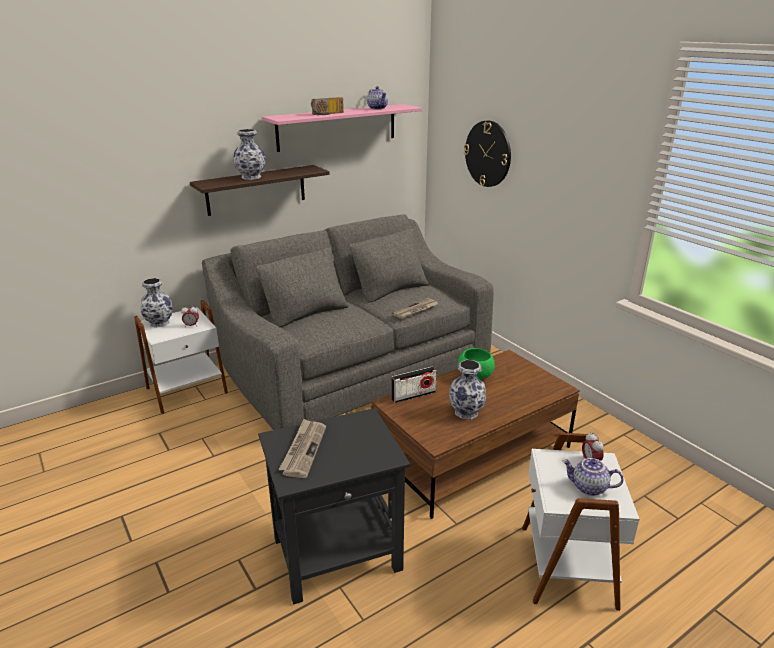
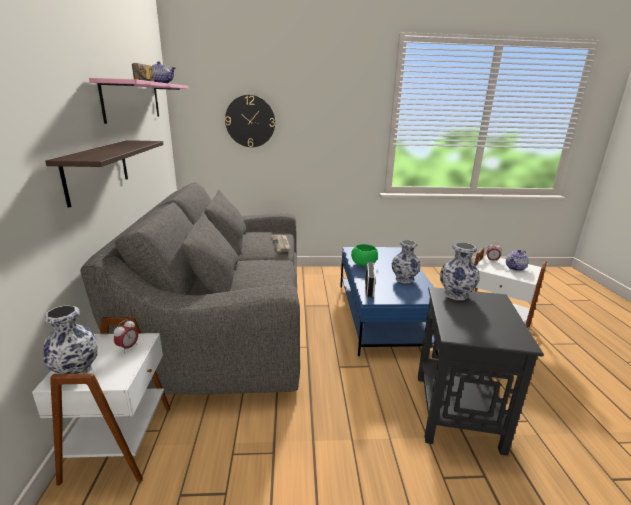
camera: 60 degrees left, 5 degrees down
vase [233,129,266,180] -> vase moved to [440,242,480,300]
newspaper [279,419,326,478] -> none
brown coffee table [371,350,580,519] -> blue coffee table [340,247,437,356]

